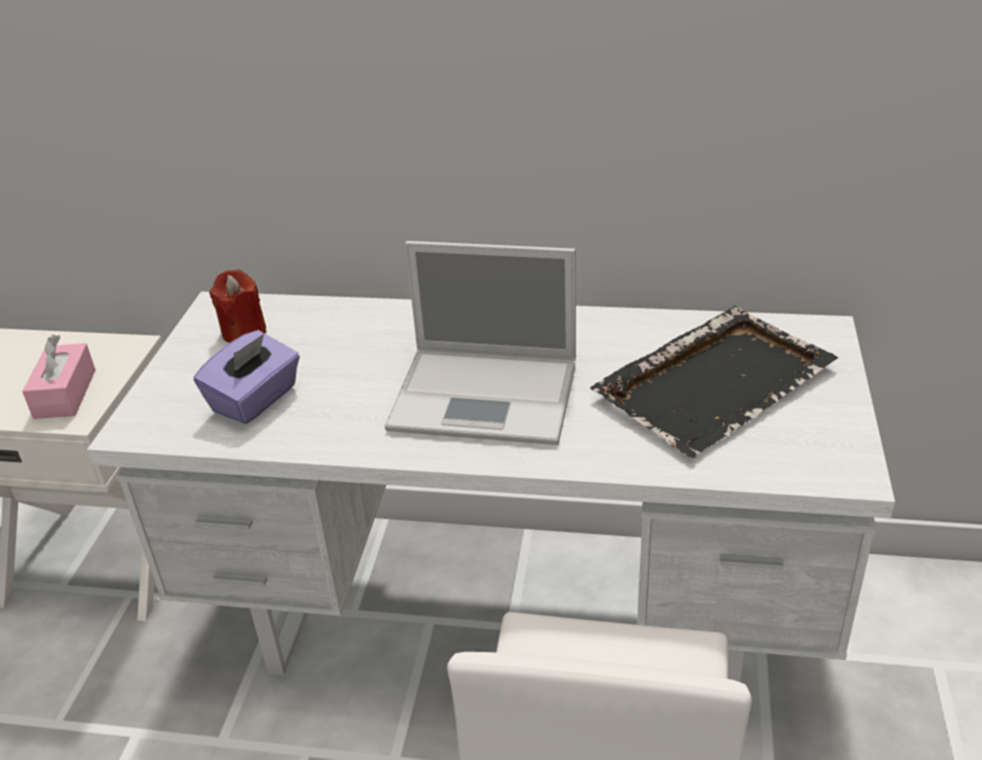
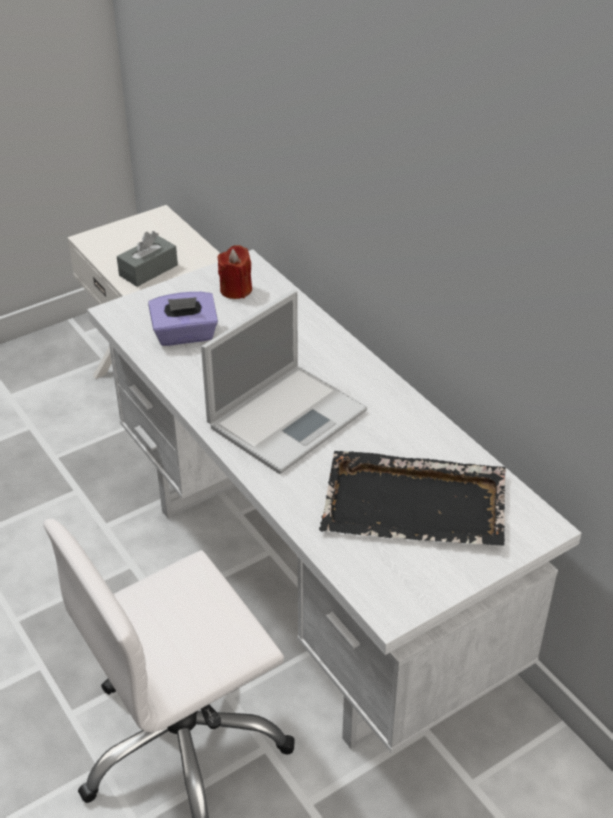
camera: 45 degrees right, 5 degrees up
pink tissue box [22,335,96,419] -> grey tissue box [117,231,178,287]
laptop [385,241,576,445] -> laptop turned 105 degrees counterclockwise [201,290,367,474]

